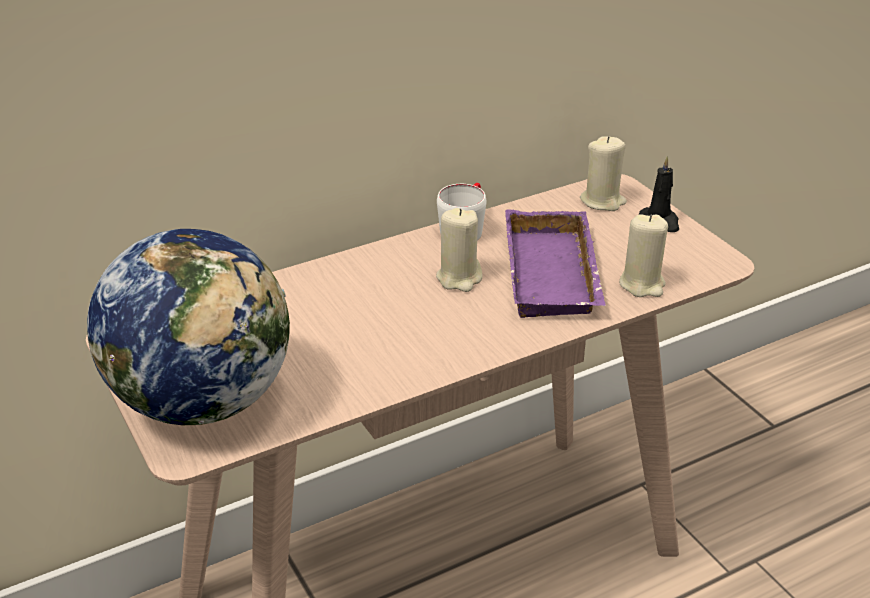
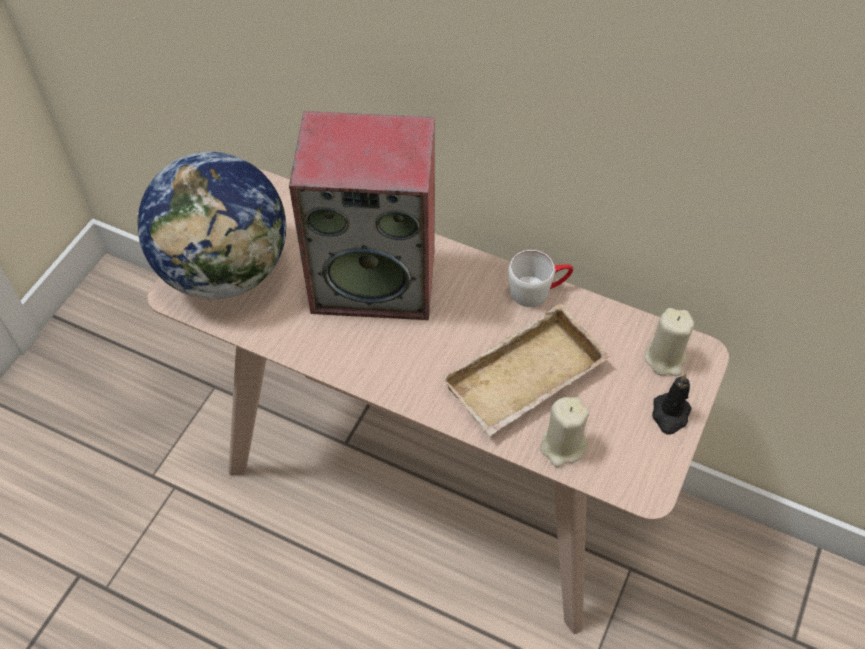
camera: 55 degrees right, 20 degrees up
beige candle [436,208,483,292] -> none
purple tray [505,209,606,318] -> beige tray [441,303,610,436]
none -> speaker [289,111,435,320]

